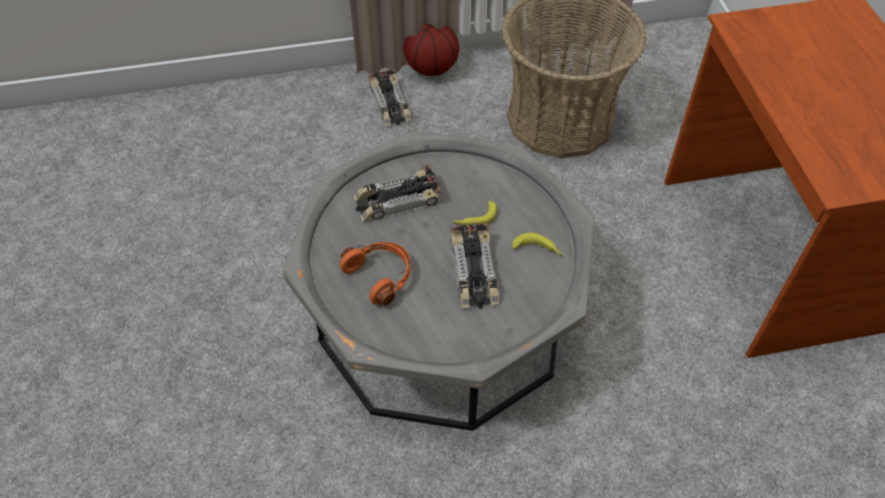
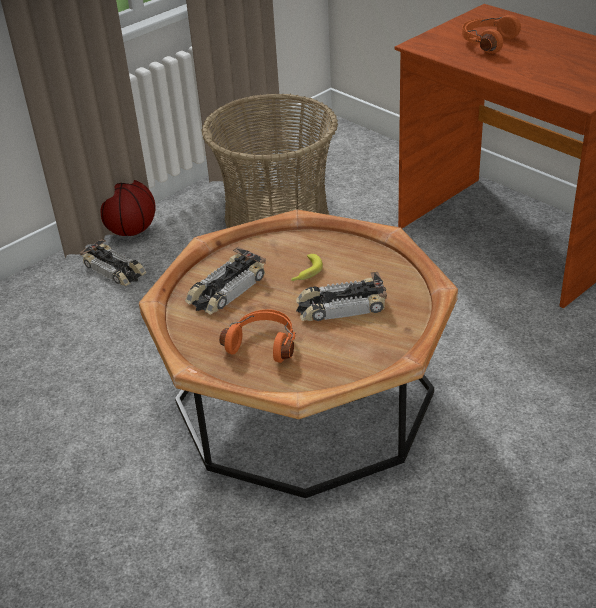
camera: 30 degrees left, 15 degrees down
grey coffee table [283,131,595,431] -> brown coffee table [139,209,458,498]
toy car [450,223,499,309] -> toy car turned 120 degrees clockwise [296,272,387,321]
banana [512,232,562,255] -> none
none -> orange headphones [462,15,521,54]

